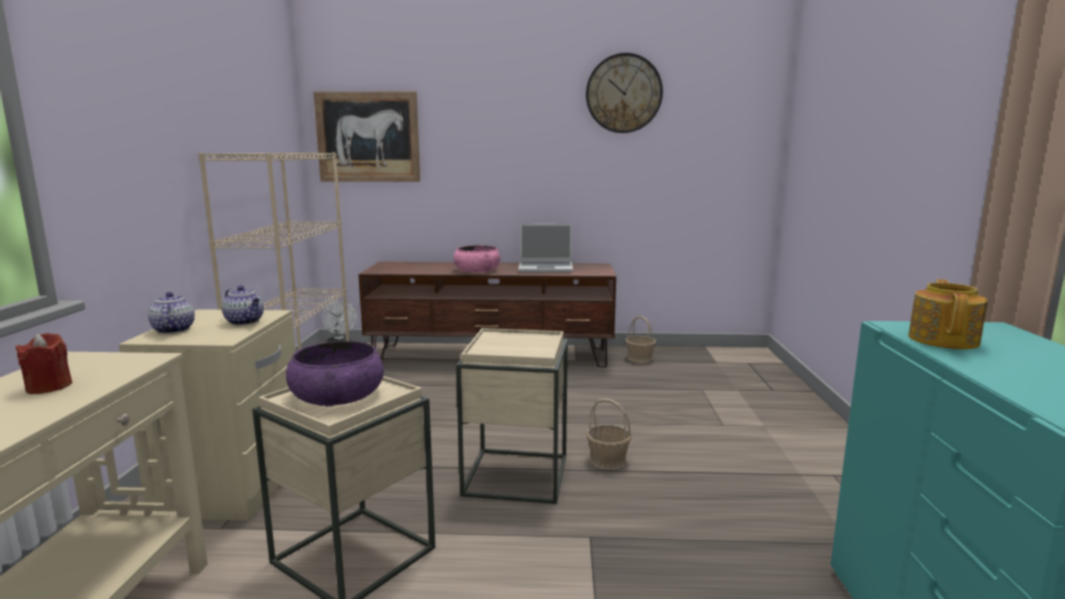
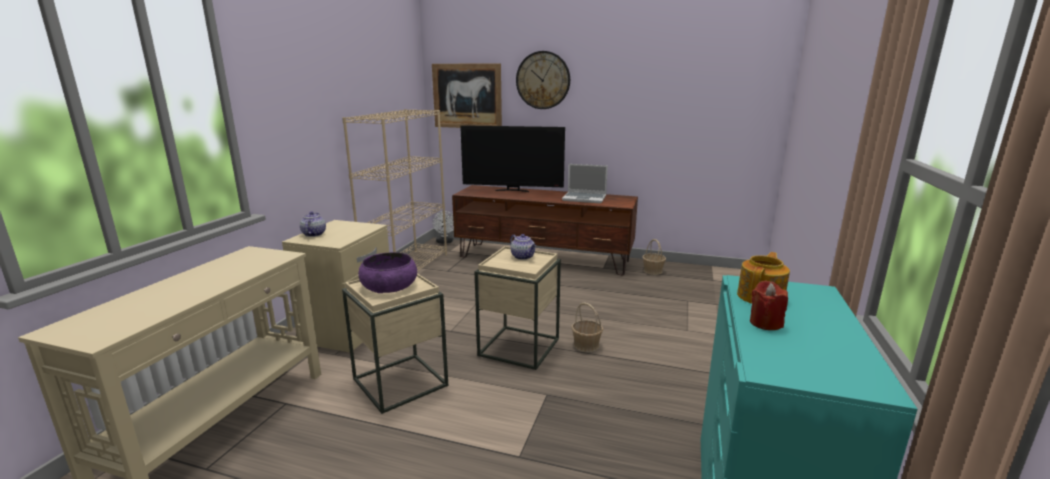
camera: 15 degrees right, 5 degrees up
red candle [15,333,72,394] -> red candle moved to [750,281,788,330]
teapot [222,285,264,325] -> teapot moved to [510,234,536,260]
pink bowl [454,245,500,273] -> none
wall clock [586,53,663,133] -> wall clock moved to [516,51,570,109]
none -> television [460,125,565,192]

